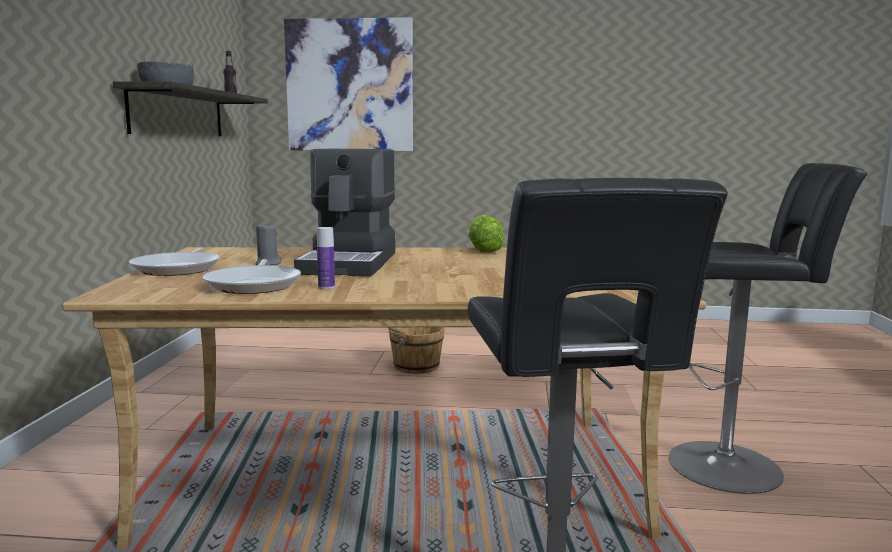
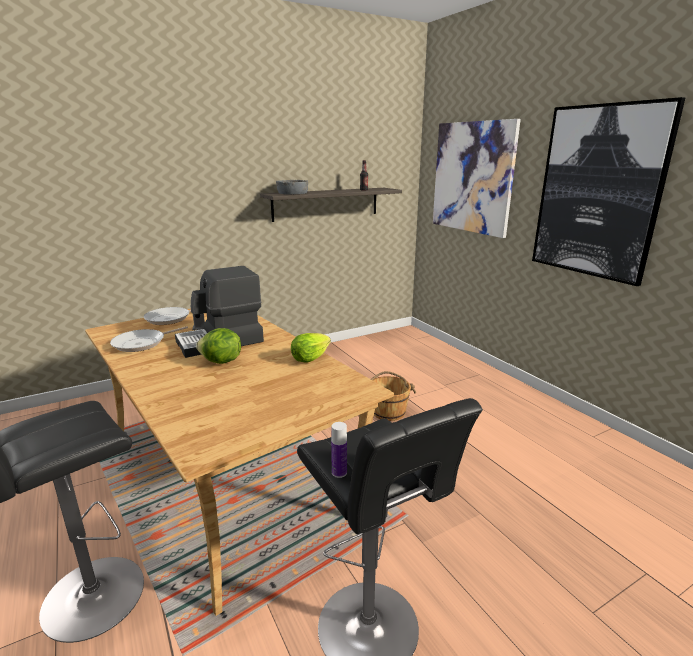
camera: 55 degrees right, 10 degrees up
bottle [317,227,335,289] -> bottle moved to [331,422,347,478]
none -> lettuce [196,328,241,364]
none -> picture [532,97,685,286]

